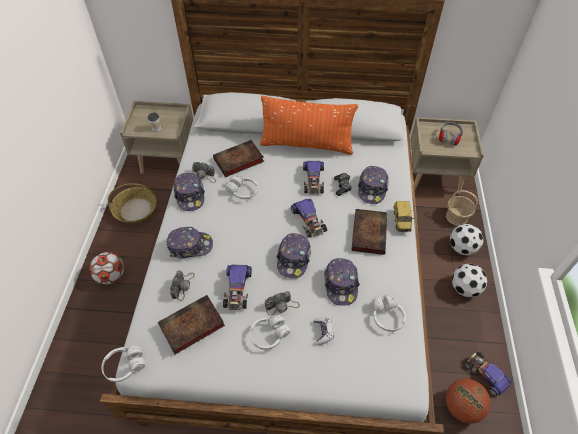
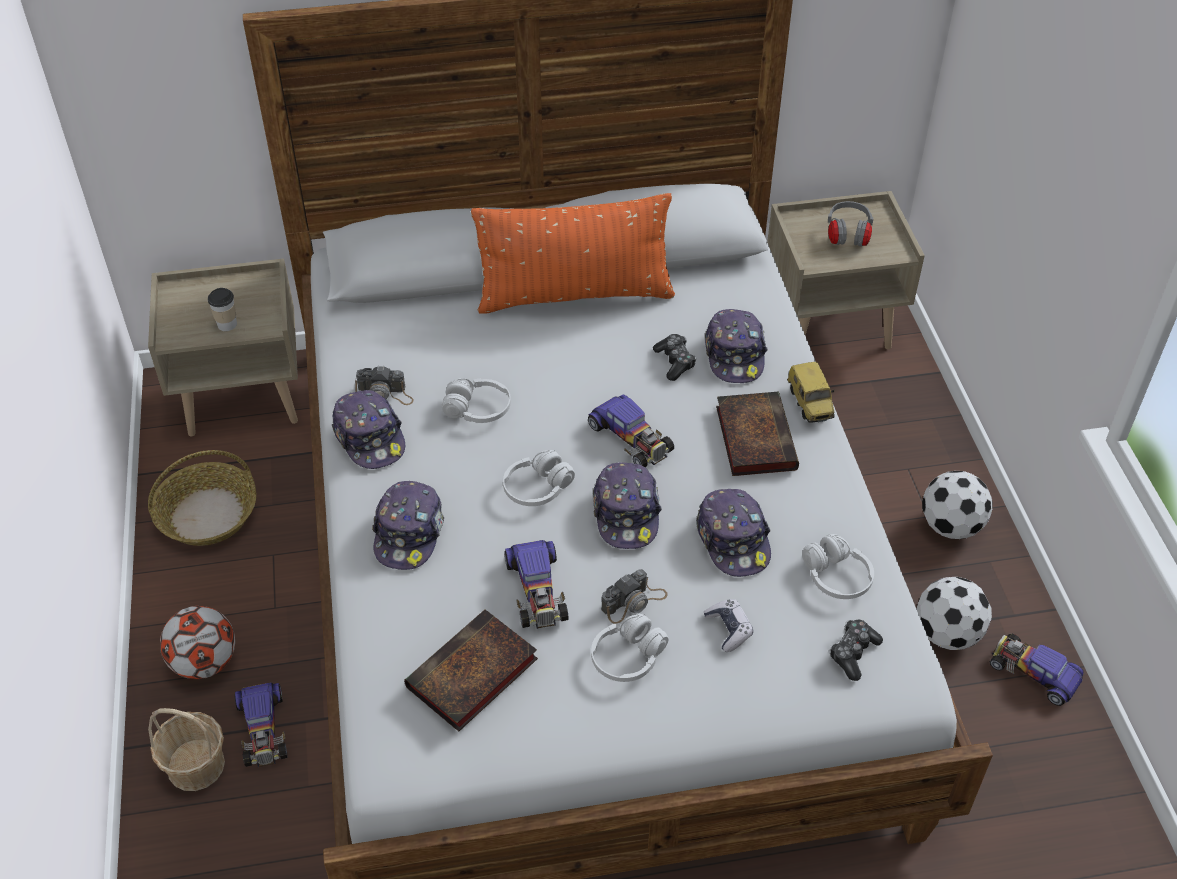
camera: 15 degrees left, 5 degrees down
white headphones [102,346,146,382] -> white headphones moved to [503,450,575,506]
cap [167,227,213,259] -> cap turned 120 degrees clockwise [372,481,444,570]
camera [170,270,195,301] -> none
book [213,140,264,177] -> none
toy car [303,161,324,194] -> toy car moved to [235,683,288,767]
basket [446,190,478,226] -> basket moved to [148,708,225,791]
basketball [446,378,491,424] -> none
football [450,224,484,255] -> football moved to [916,577,992,650]
none -> game controller [830,620,883,681]

